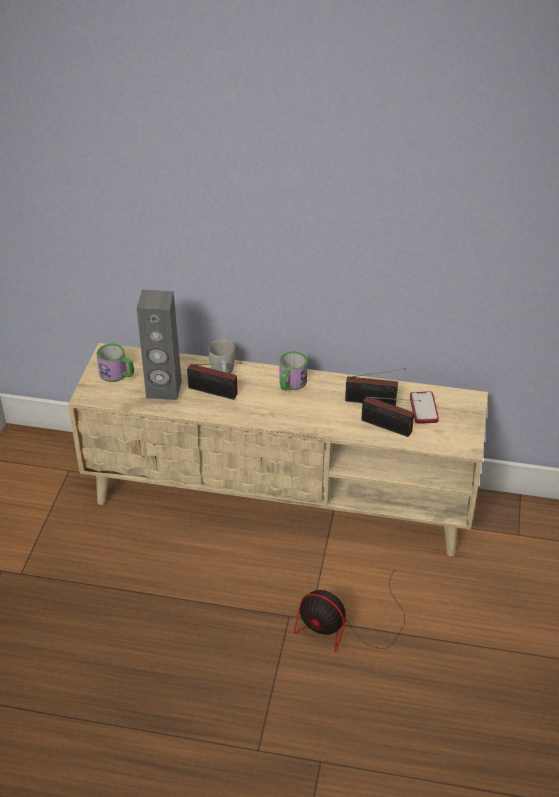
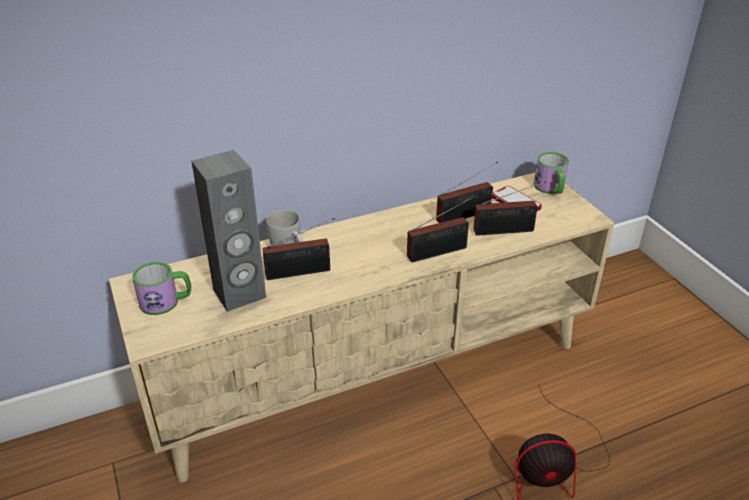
camera: 35 degrees left, 5 degrees down
mug [279,351,307,391] -> mug moved to [534,152,569,194]
none -> radio [407,196,474,262]

